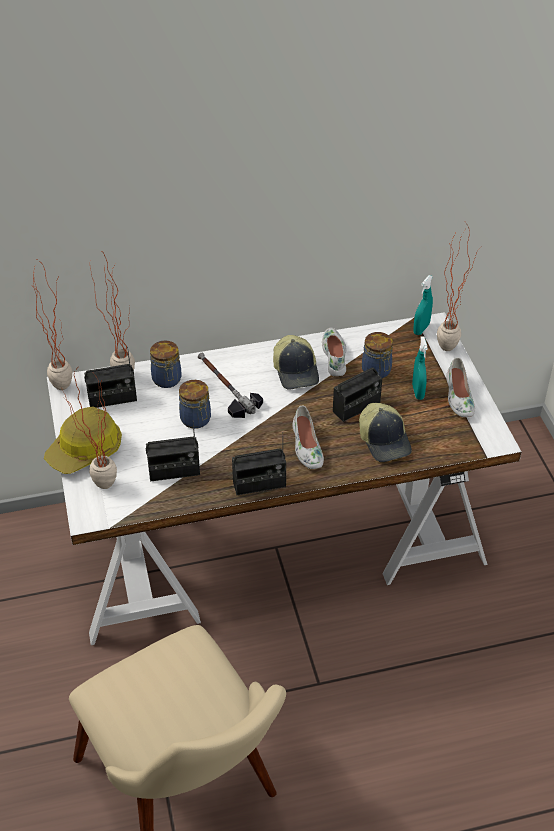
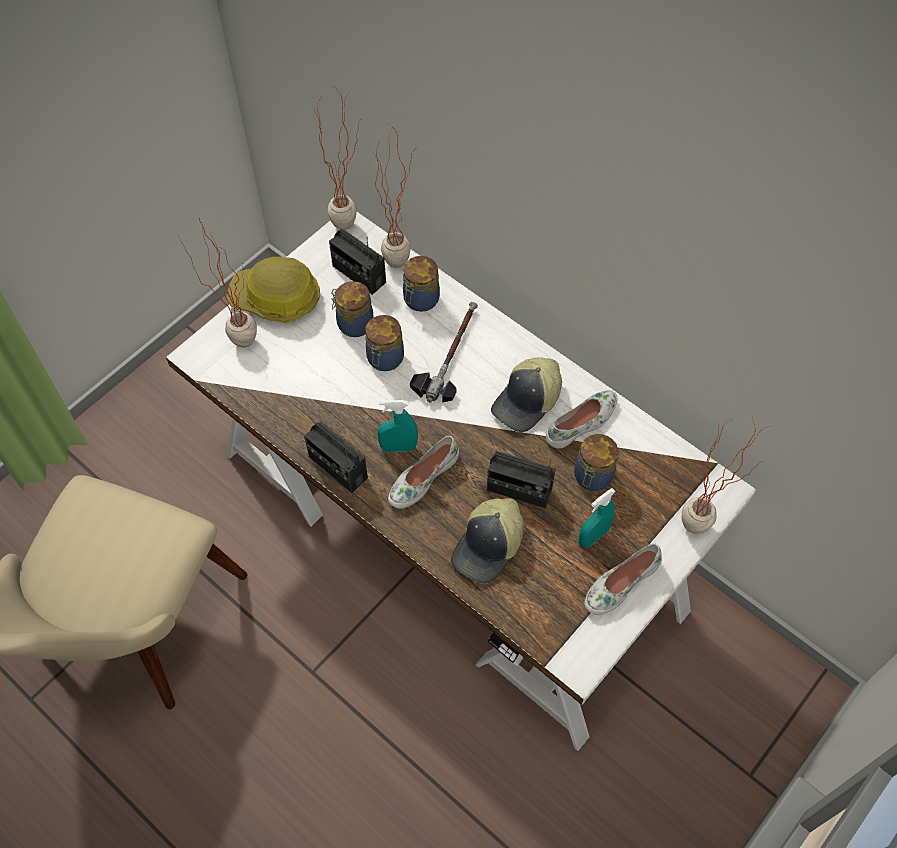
camera: 55 degrees right, 15 degrees up
radio [146,420,200,482] -> none
turquoise spray bottle [413,275,433,335] -> turquoise spray bottle moved to [377,400,418,452]
none -> jar [331,281,374,337]

